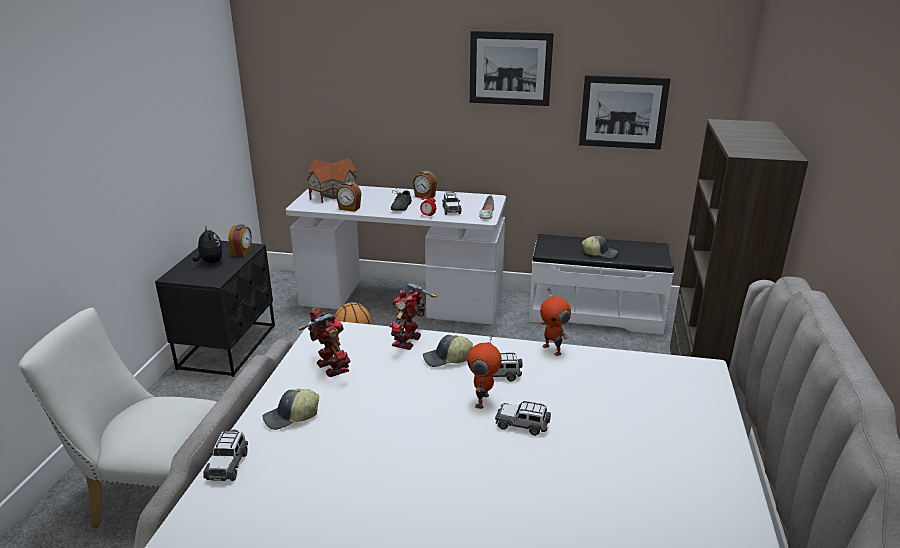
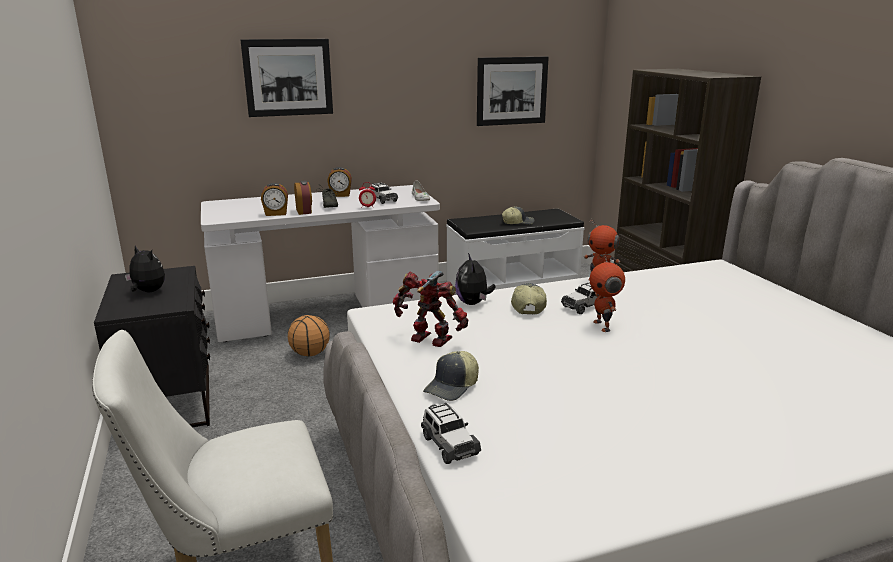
camera: 30 degrees left, 5 degrees down
alarm clock [228,224,252,257] -> alarm clock moved to [294,181,312,215]
toy house [306,158,357,203] -> none
toy robot [389,283,436,350] -> plush toy [455,253,495,305]
cap [423,335,473,367] -> cap turned 135 degrees clockwise [511,283,547,314]
picture [470,31,554,106] -> picture moved to [240,39,333,117]
toy car [495,401,551,436] -> none

